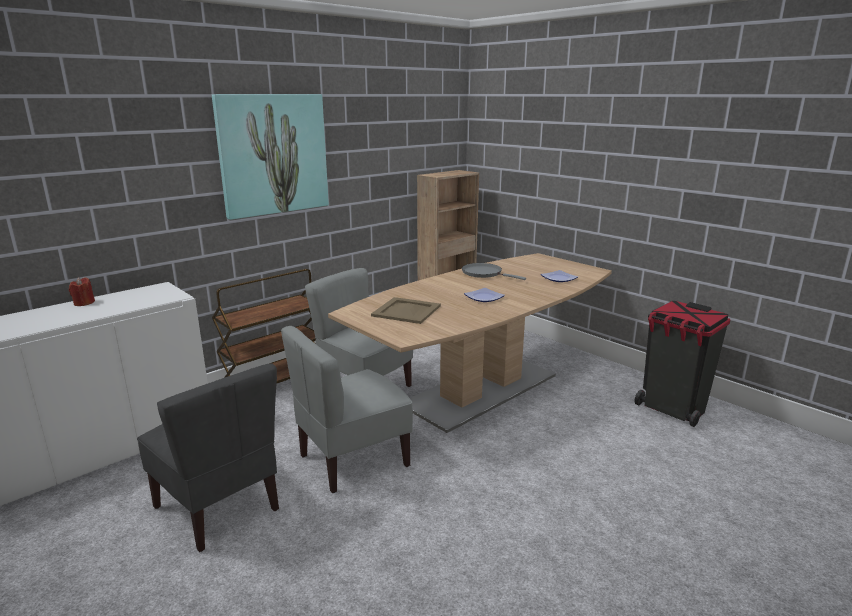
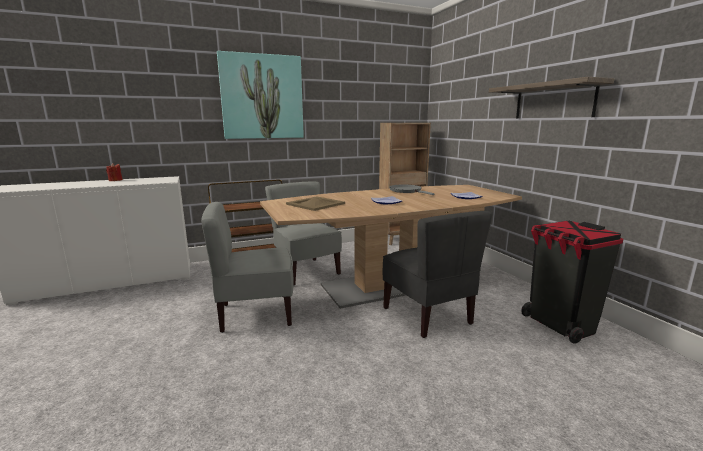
camera: 20 degrees right, 5 degrees down
grey chair [137,363,279,552] -> grey chair moved to [383,211,493,338]
none -> shelf [489,77,614,118]

